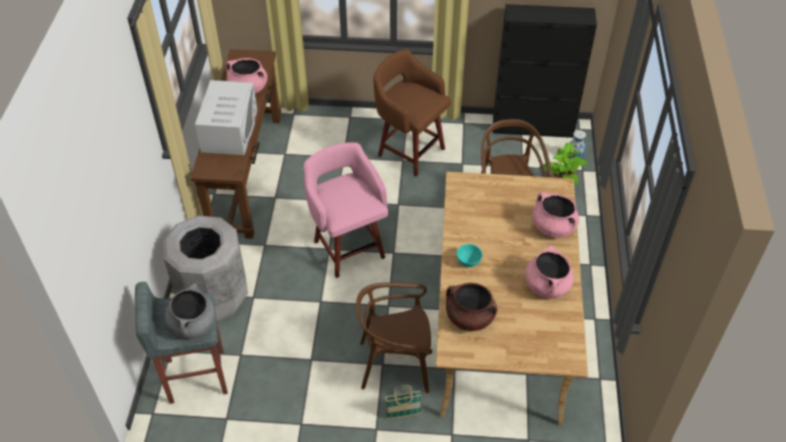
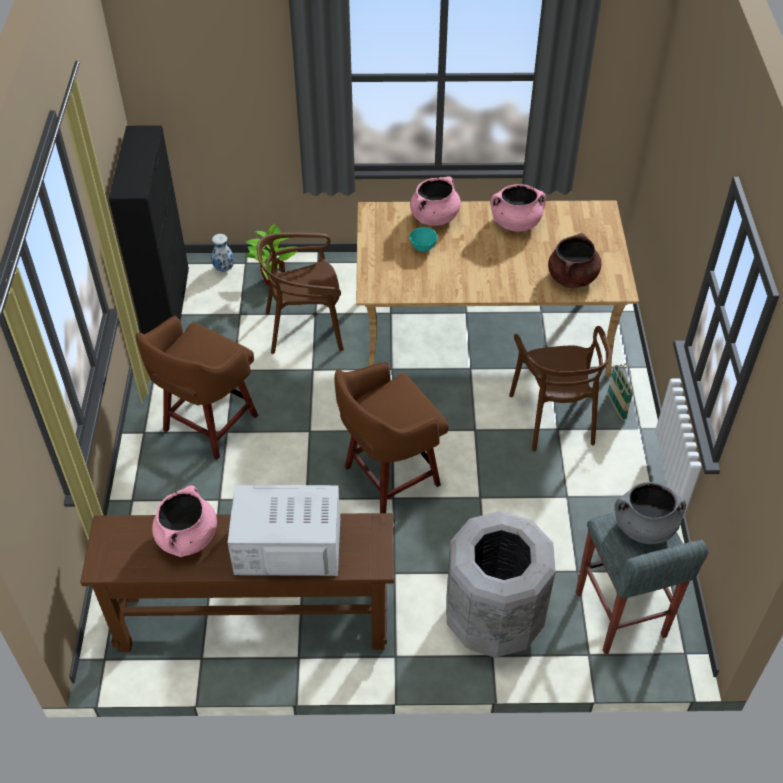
camera: 95 degrees left, 0 degrees up
pink stool [304,142,388,278] -> brown stool [334,362,449,513]
turquoise bowl [457,244,482,267] -> turquoise bowl moved to [410,227,437,252]

